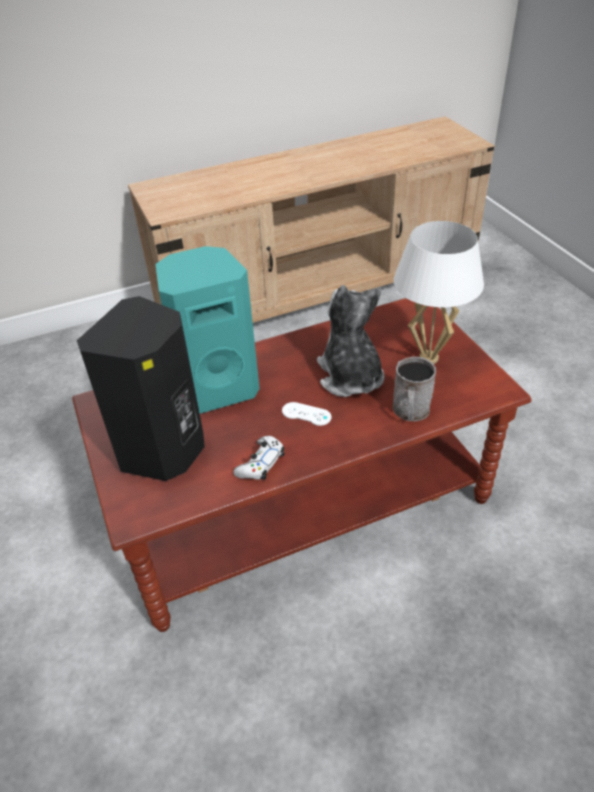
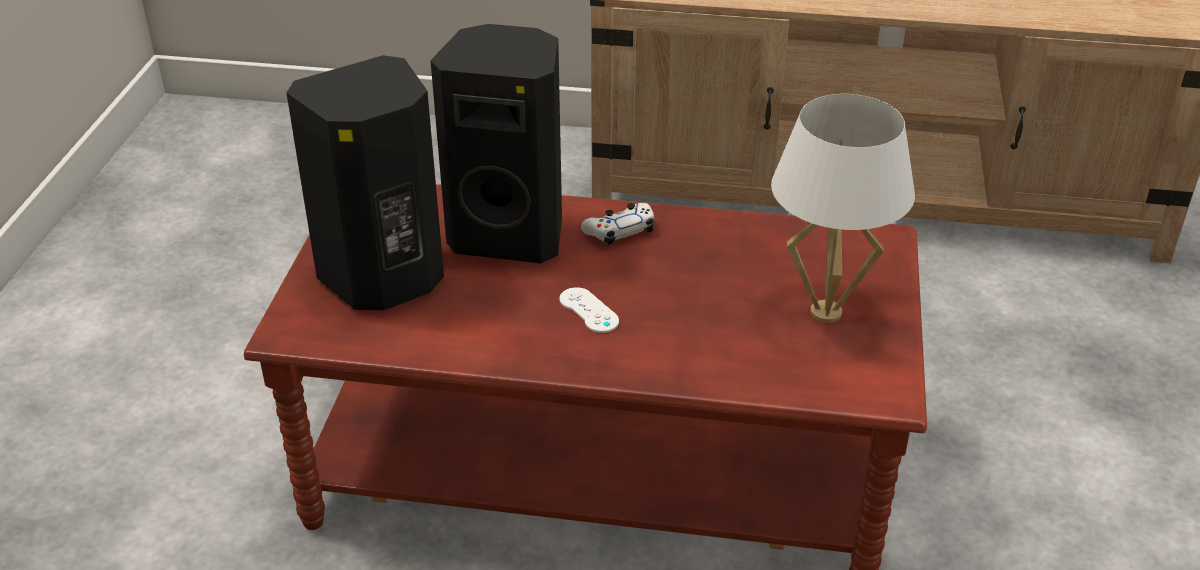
camera: 30 degrees right, 5 degrees down
turquoise speaker [156,246,260,414] -> black speaker [430,24,562,263]
white game controller [234,436,284,480] -> white game controller moved to [581,203,654,245]
plush toy [317,285,385,397] -> none
grey mug [393,357,436,421] -> none

